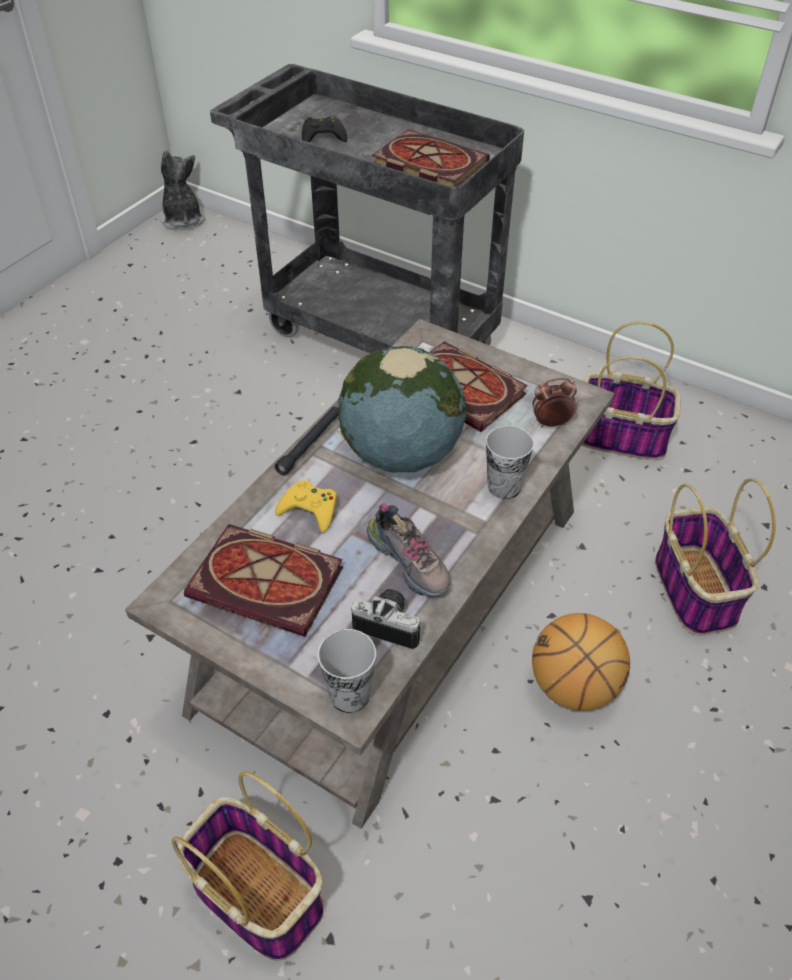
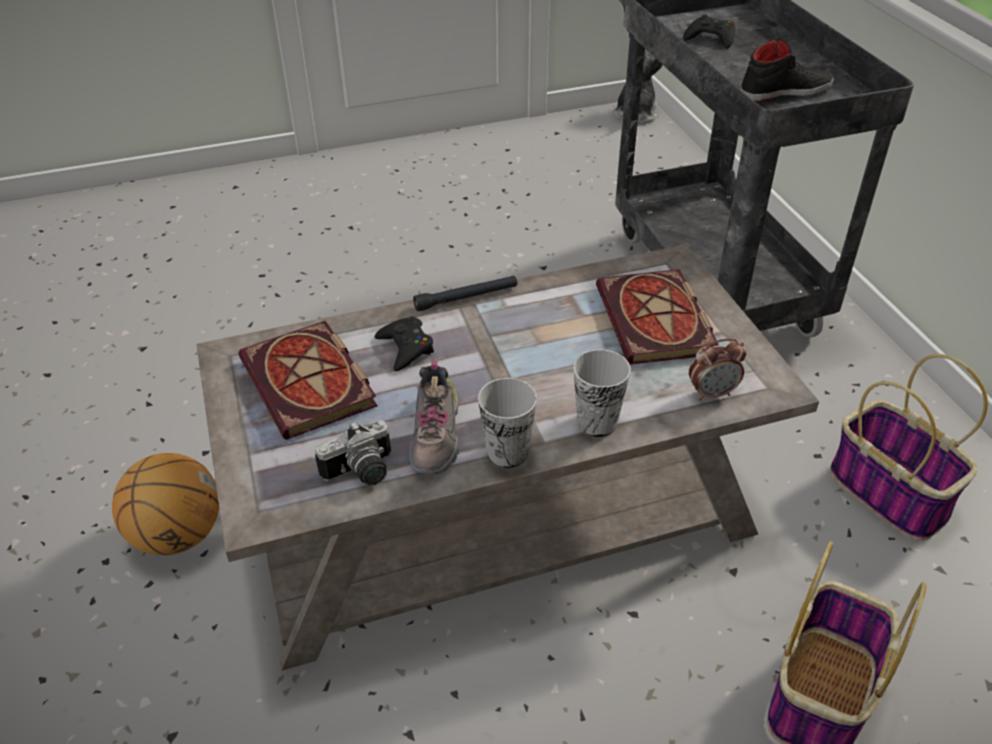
camera: 40 degrees right, 5 degrees down
basket [172,771,324,961] -> none
yellow game controller [275,480,337,533] -> black game controller [375,316,434,371]
cup [318,629,376,713] -> cup moved to [478,378,537,468]
globe [338,346,467,473] -> none
camera [351,589,420,649] -> camera turned 90 degrees clockwise [315,420,391,485]
book [371,129,490,187] -> black shoe [740,38,834,102]
basketball [532,613,630,711] -> basketball moved to [112,453,219,555]
alarm clock [533,378,577,427] -> alarm clock turned 135 degrees clockwise [689,338,747,401]

